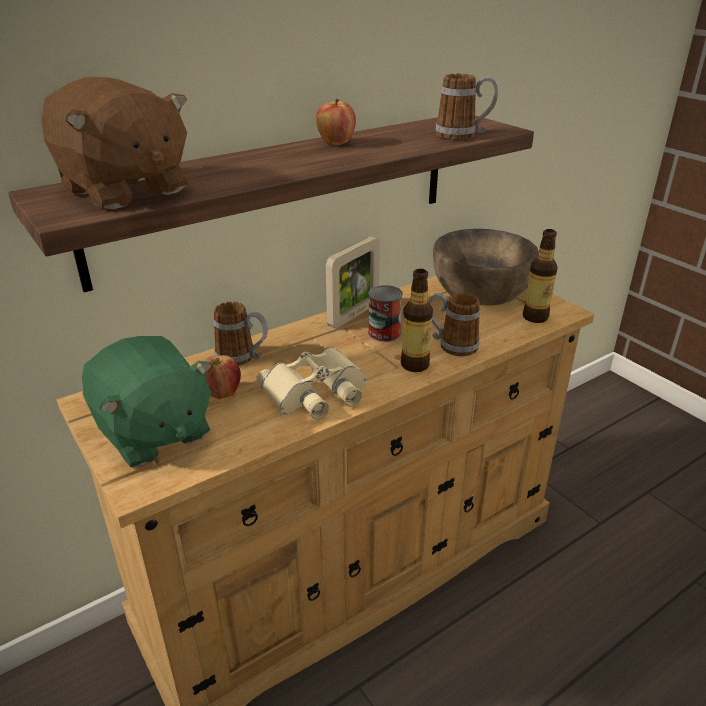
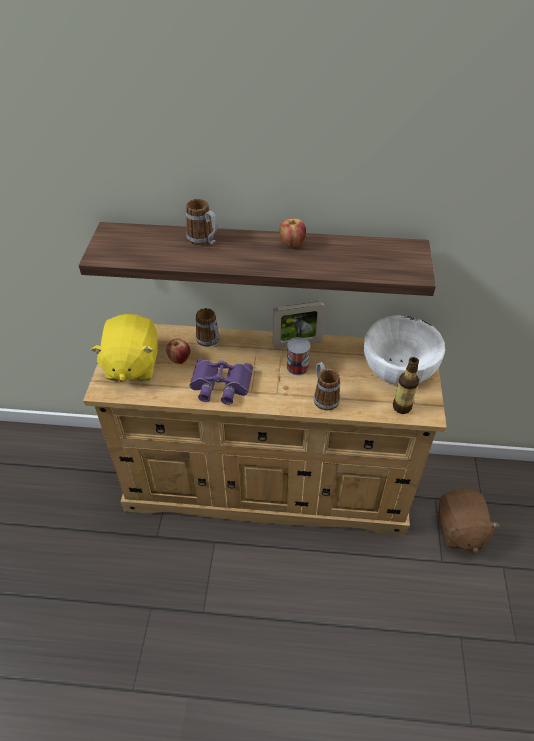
camera: 40 degrees right, 15 degrees up
brown plush toy [42,77,187,209] -> brown plush toy moved to [438,489,500,553]
green plush toy [82,336,212,467] -> yellow plush toy [91,314,158,381]
beige binoculars [256,347,367,419] -> purple binoculars [189,358,253,405]
bottle [401,269,433,372] -> none
brown bowl [433,229,539,306] -> white bowl [364,315,445,385]
mug [435,74,498,140] -> mug moved to [186,199,218,245]

